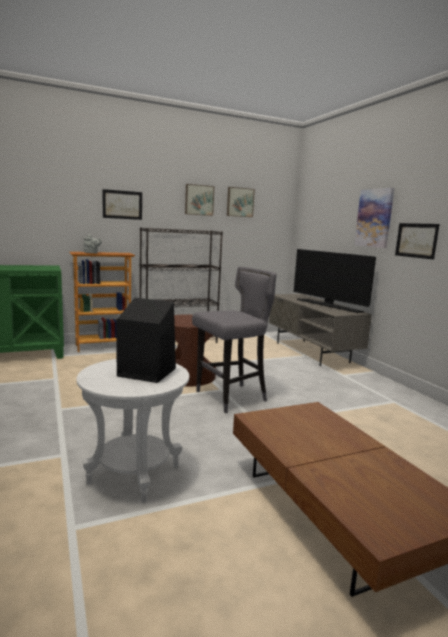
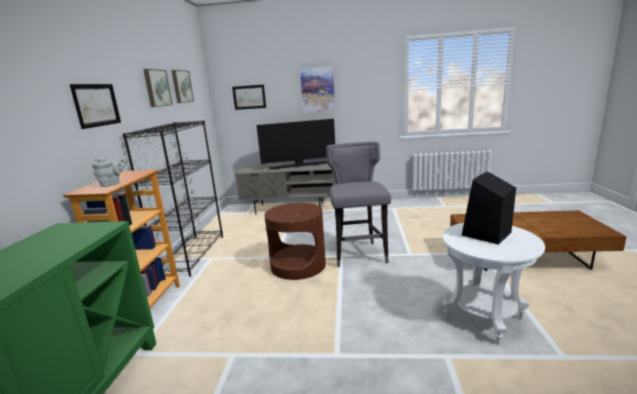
camera: 60 degrees left, 5 degrees up
picture [395,223,440,260] -> picture moved to [232,85,266,110]

